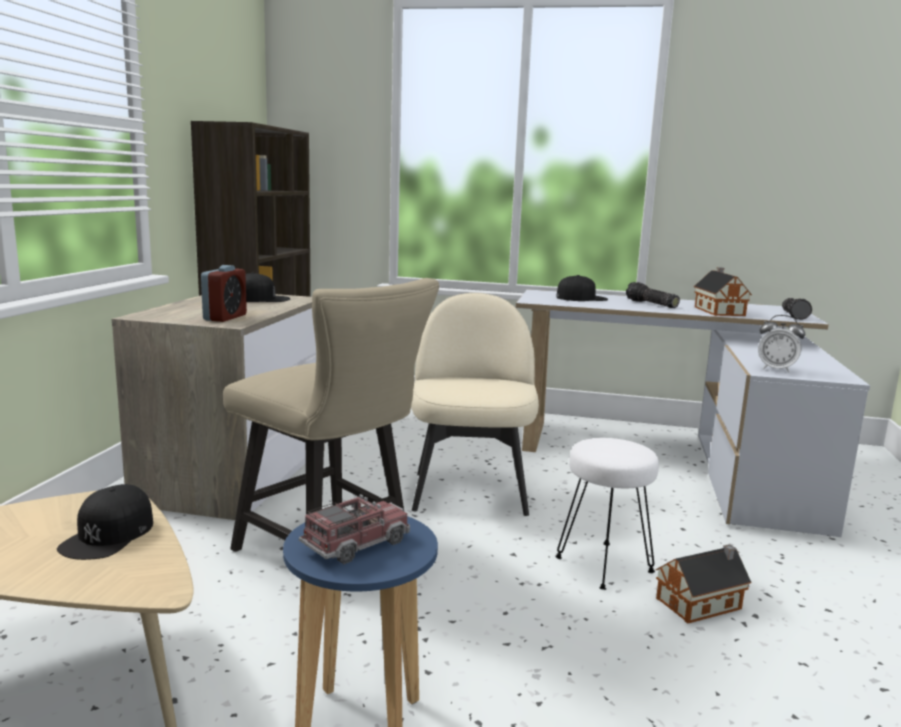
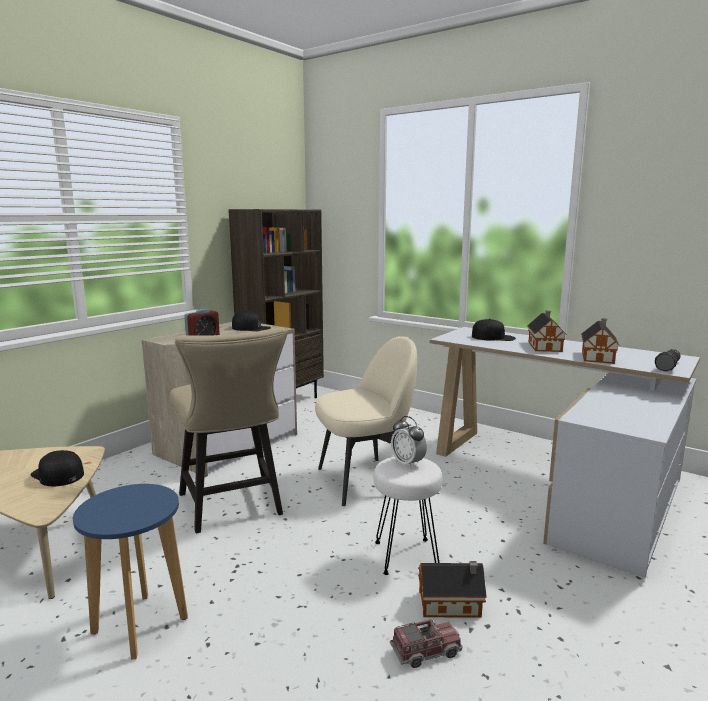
camera: 25 degrees right, 0 degrees up
black cap [57,484,153,560] -> black cap turned 90 degrees clockwise [31,450,84,486]
toy truck [299,494,410,564] -> toy truck moved to [390,618,462,668]
beige chair [411,293,539,516] -> beige chair turned 45 degrees clockwise [315,336,417,506]
flashlight [626,282,680,308] -> toy house [527,311,567,352]
alarm clock [758,315,805,373] -> alarm clock moved to [391,416,427,469]

